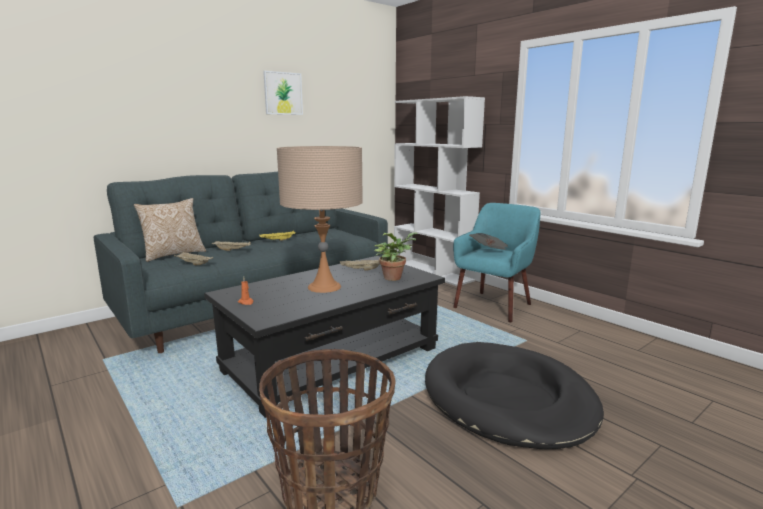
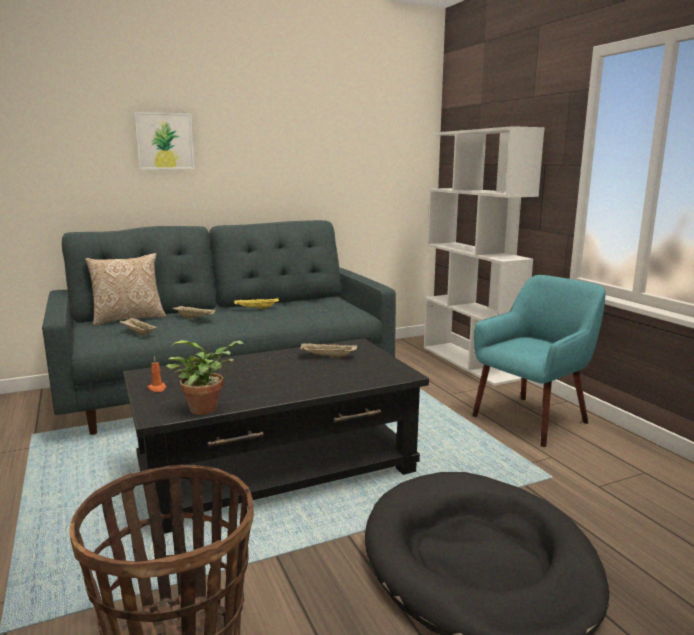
camera: 15 degrees right, 0 degrees up
picture [263,71,303,115] -> picture moved to [134,112,195,169]
beige table lamp [277,146,363,293] -> none
potted plant [374,232,418,281] -> potted plant moved to [166,340,244,415]
newspaper [469,233,508,250] -> none

